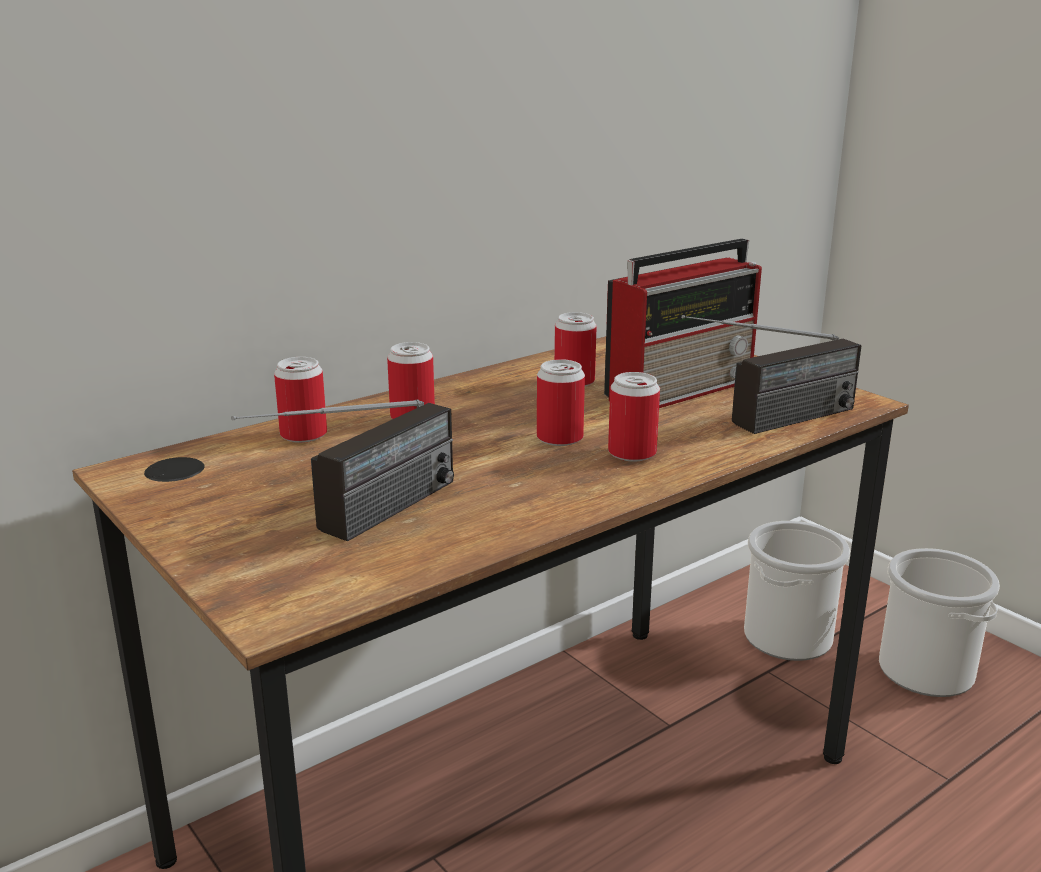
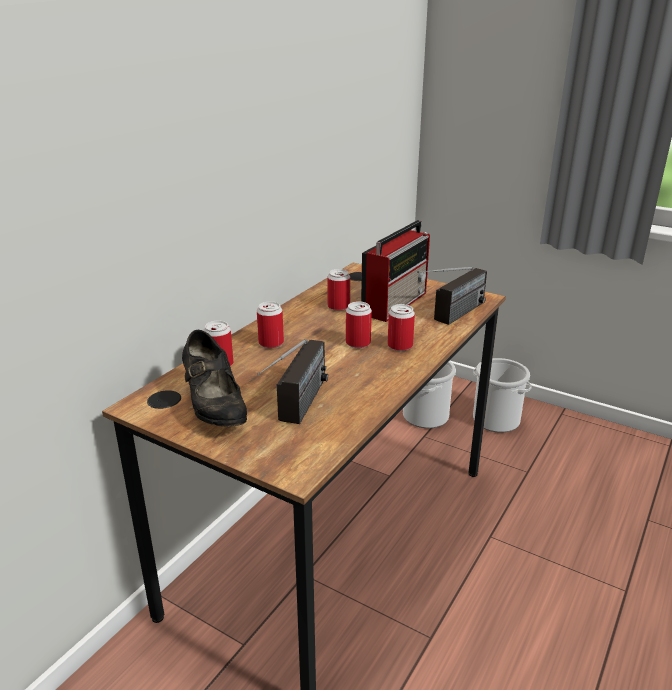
camera: 20 degrees left, 5 degrees up
none -> black shoe [182,330,247,427]

